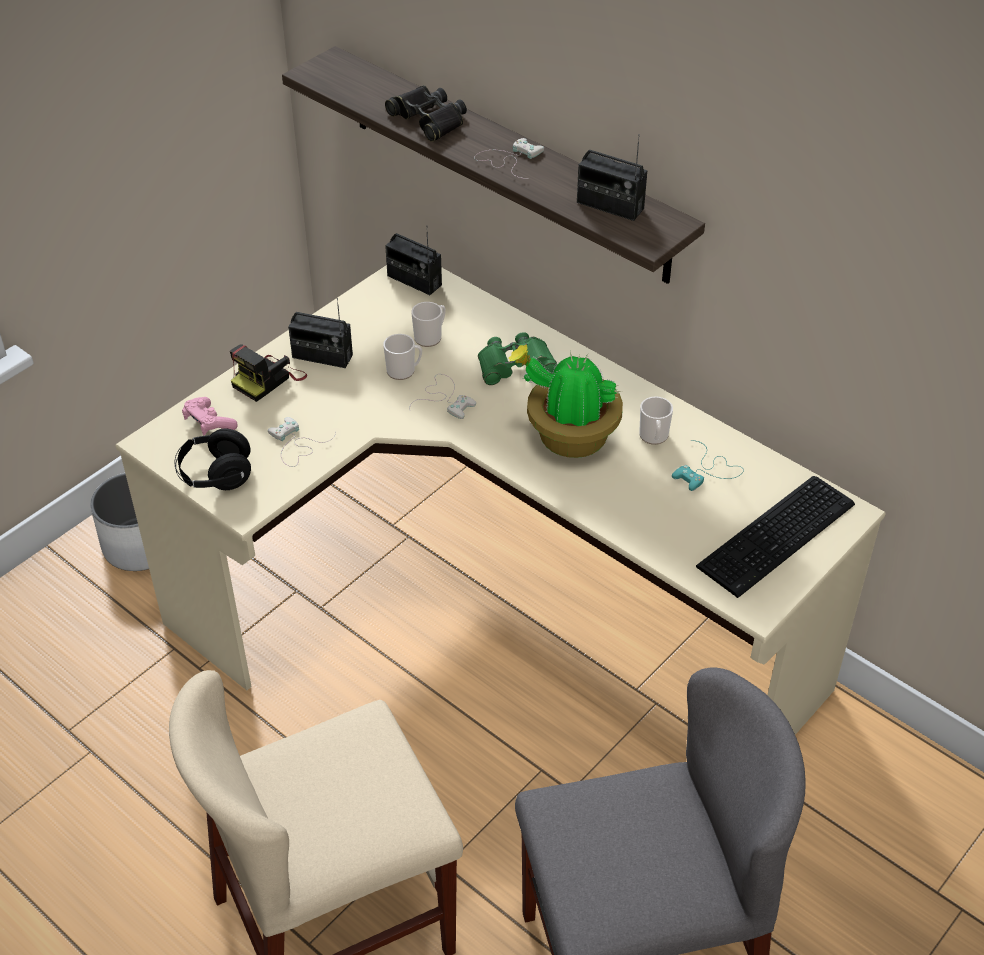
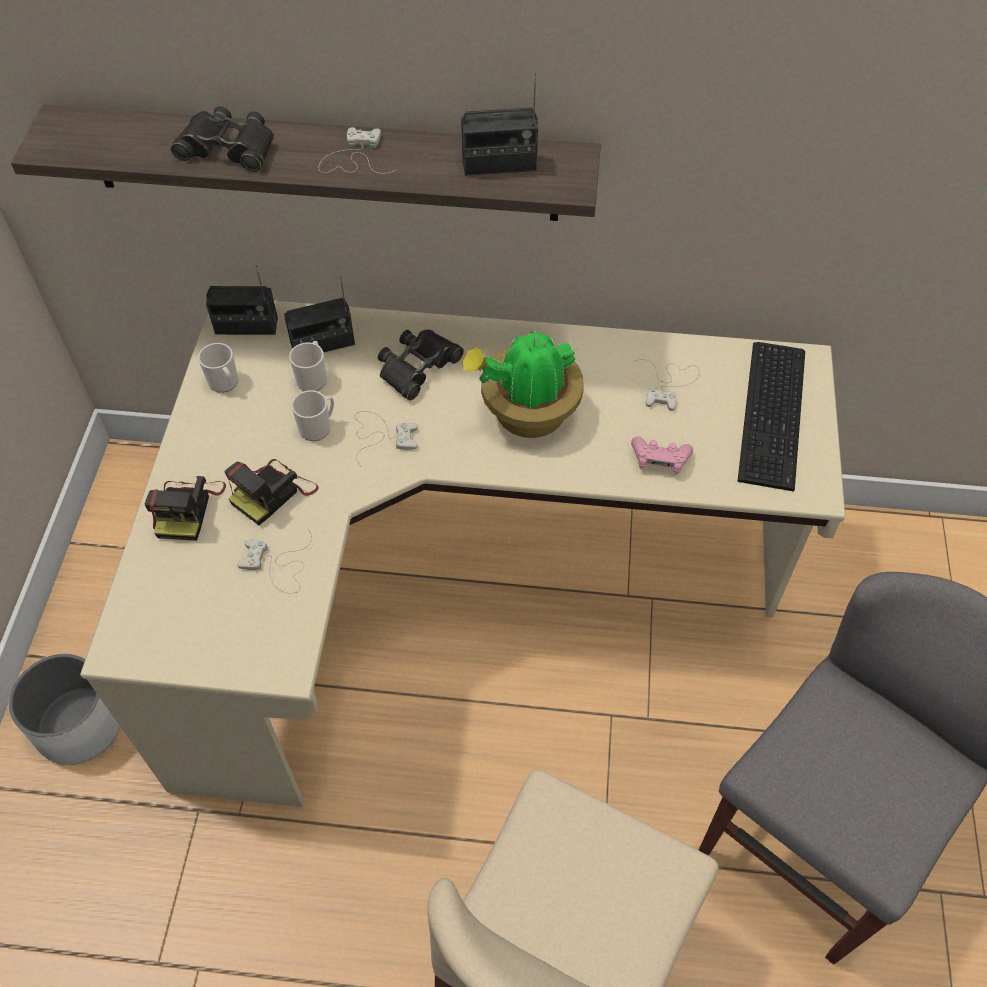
camera: 35 degrees left, 10 degrees up
black headphones [175,428,251,490] -> none
pink game controller [182,397,238,435] -> pink game controller moved to [631,436,693,475]
radio [288,298,353,368] -> radio moved to [284,276,355,352]
green binoculars [478,332,557,385] -> black binoculars [378,330,464,400]
mug [639,397,673,445] -> mug moved to [198,343,238,393]
turquoise game controller [672,440,744,491] -> white game controller [633,359,700,411]
none -> camera [224,459,319,525]

